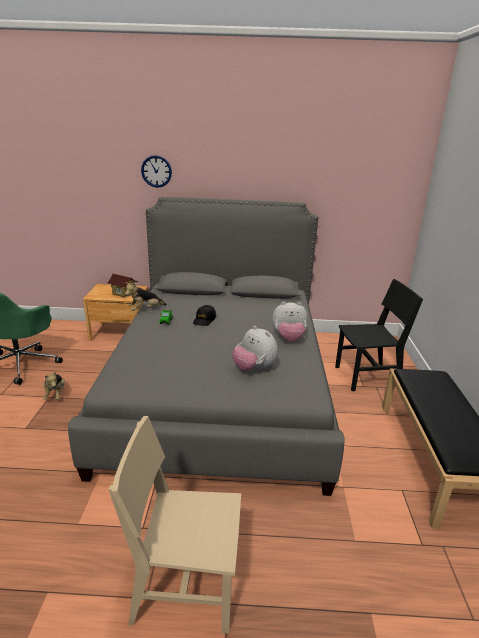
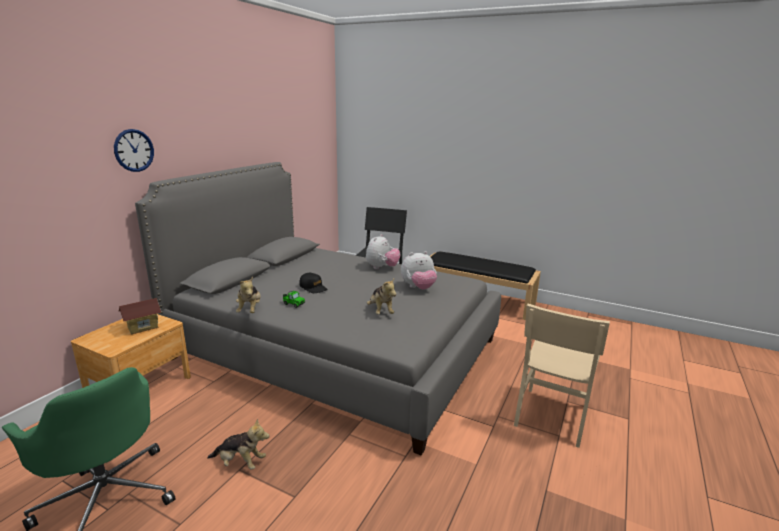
camera: 65 degrees left, 5 degrees down
none -> plush toy [367,279,396,314]

